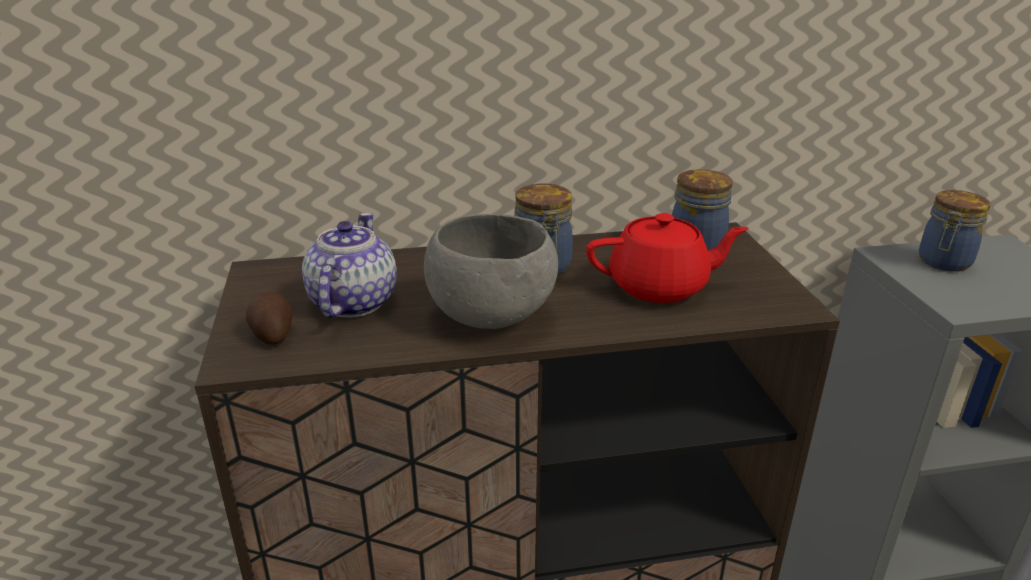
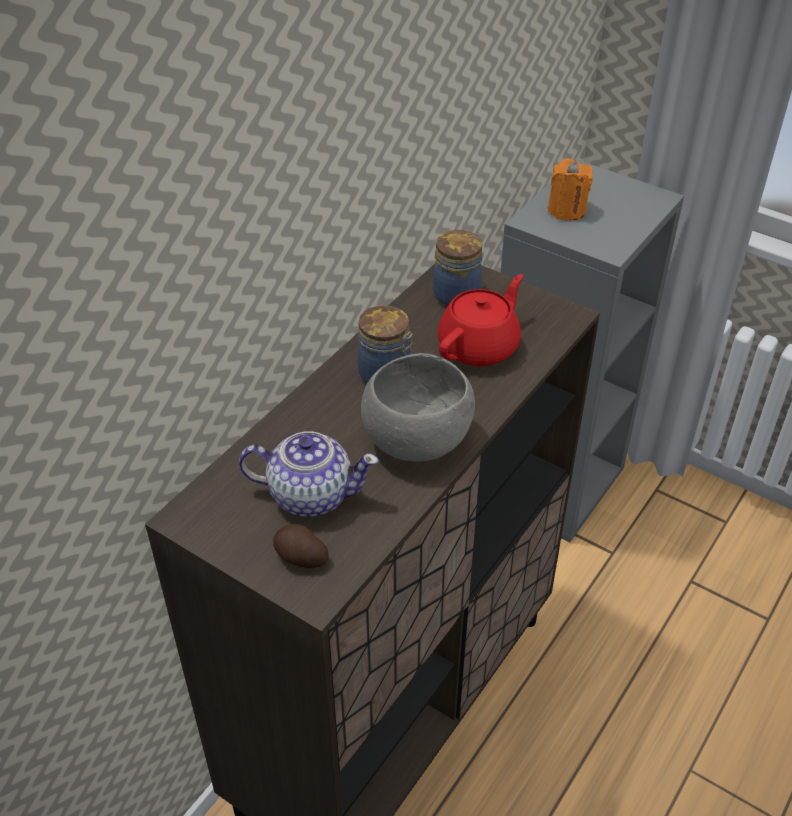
camera: 45 degrees left, 15 degrees up
teapot [302,213,397,318] -> teapot turned 135 degrees clockwise [239,431,379,517]
jar [919,190,991,272] -> orange candle [548,158,593,221]

